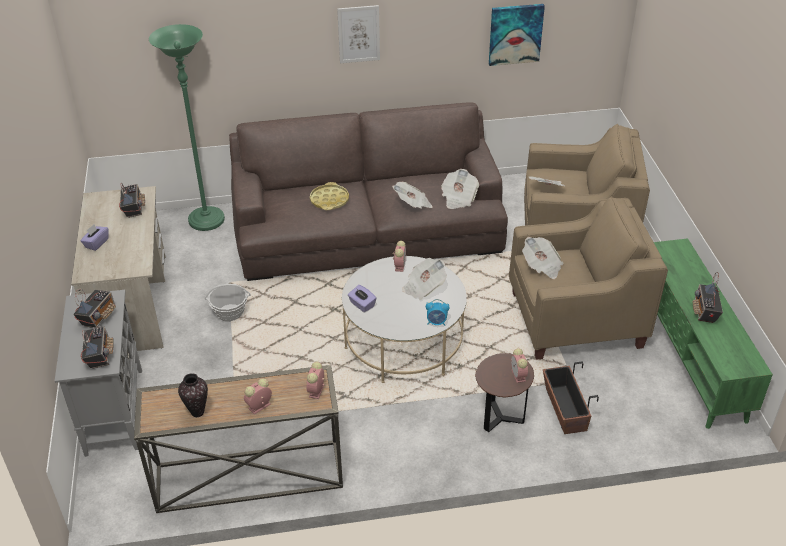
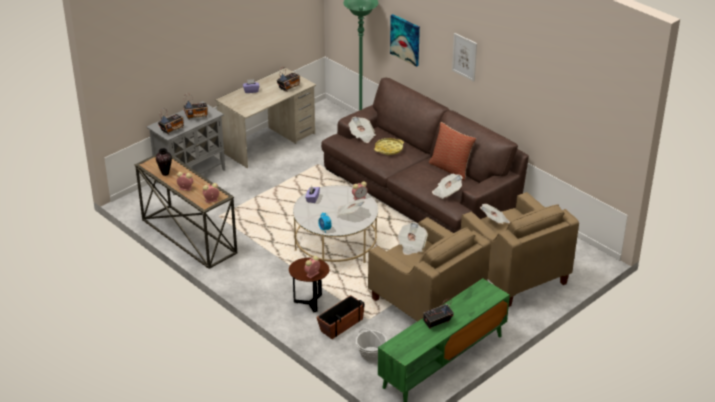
camera: 55 degrees right, 5 degrees down
basket [204,284,250,322] -> basket moved to [356,328,387,361]
newspaper [392,182,433,209] -> newspaper moved to [349,117,376,143]
picture [489,4,545,66] -> picture moved to [390,14,420,67]
none -> pillow [429,122,476,180]

